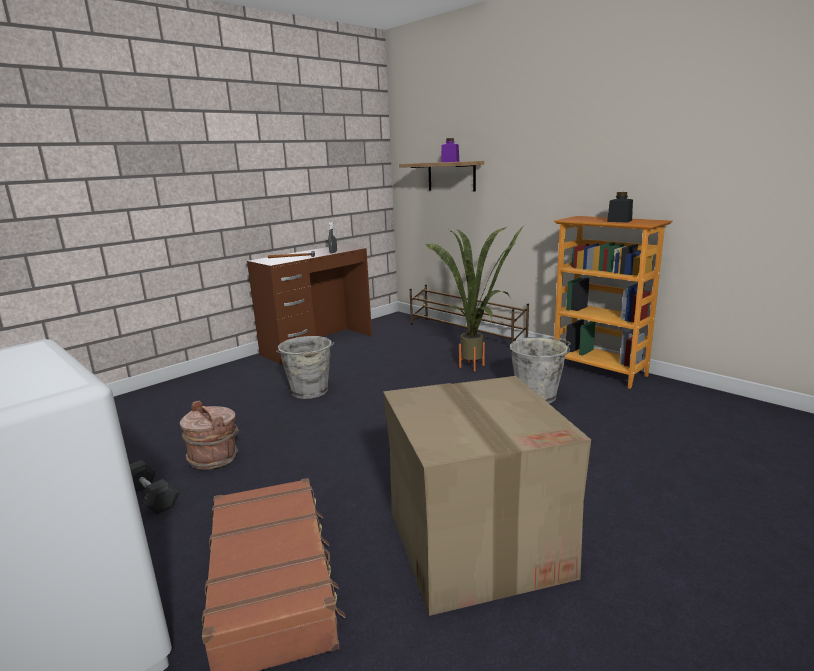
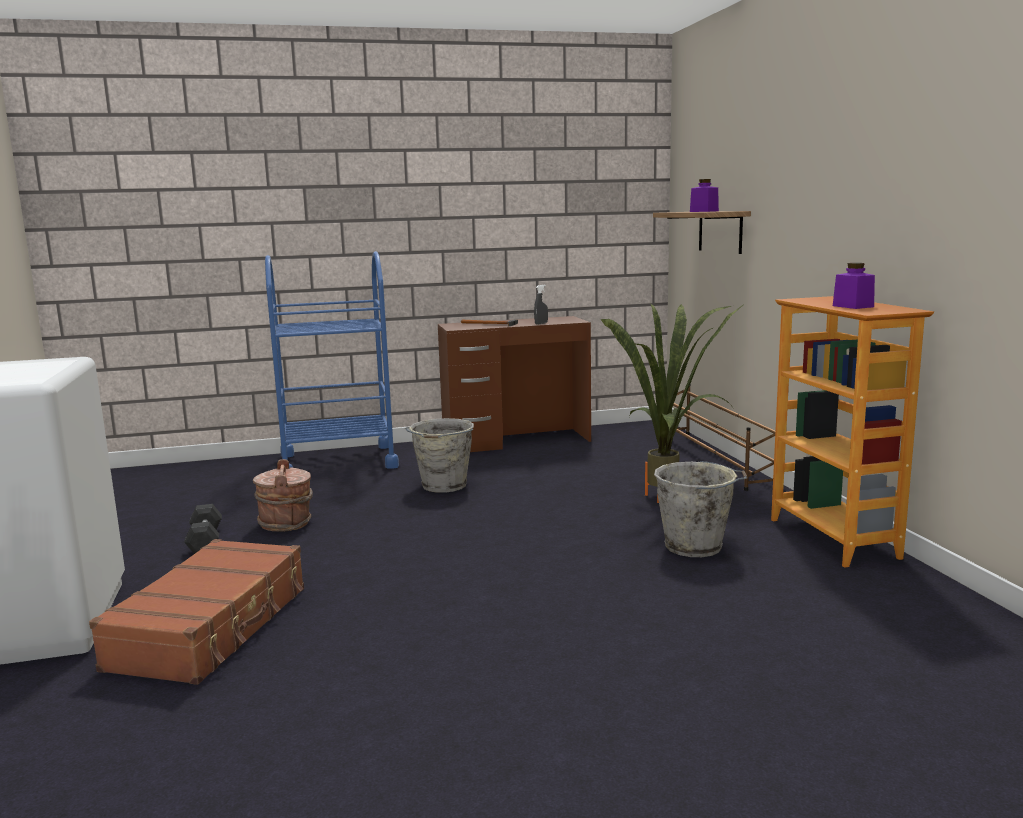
camera: 30 degrees right, 5 degrees down
cardboard box [383,376,591,616] -> none
black jar [607,192,633,223] -> purple jar [833,263,875,309]
none -> blue cart [265,251,399,469]

